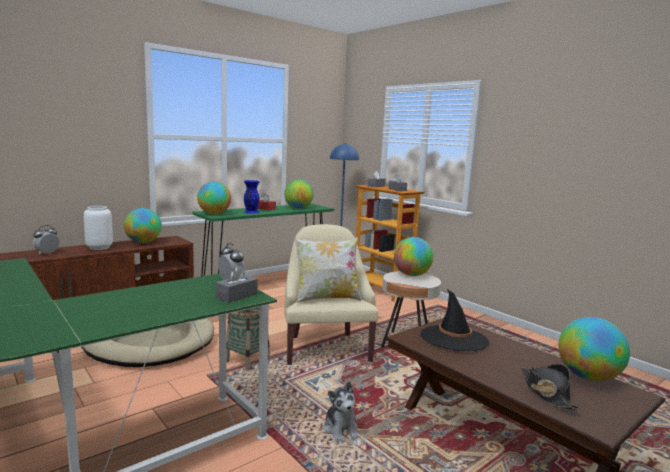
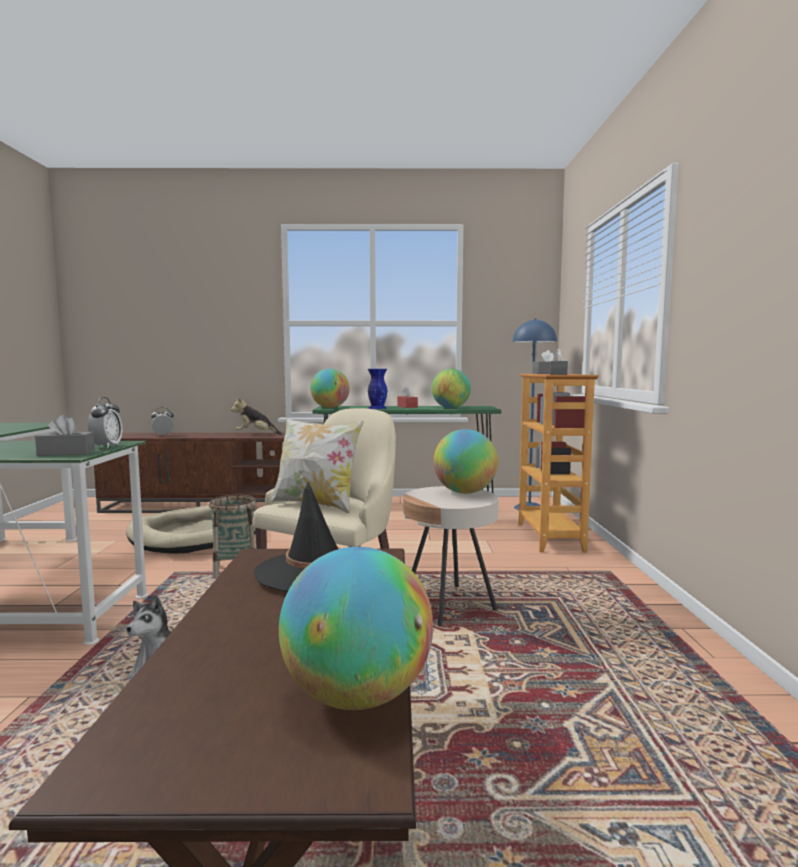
camera: 40 degrees right, 5 degrees down
white vase [84,206,113,250] -> none
globe [124,208,162,243] -> plush toy [231,398,282,435]
black hat [522,364,581,410] -> none

